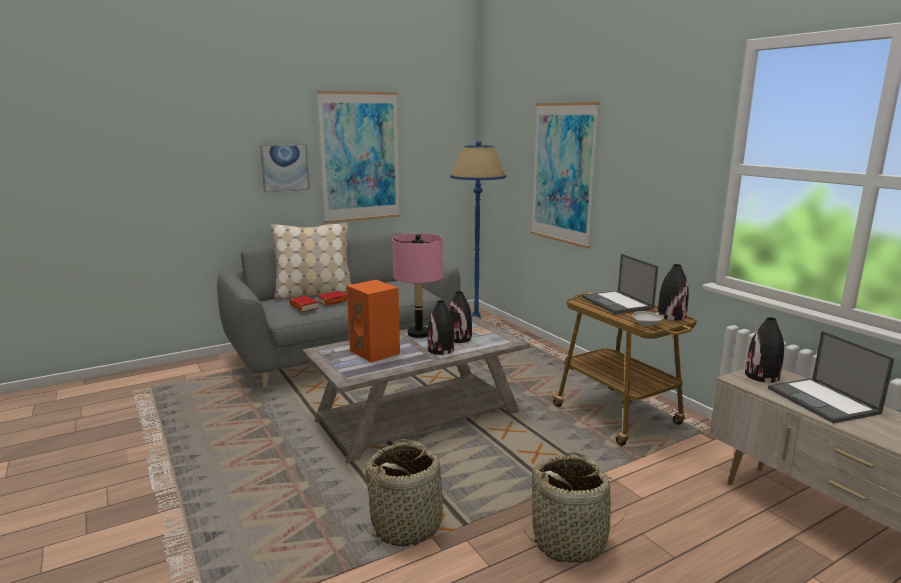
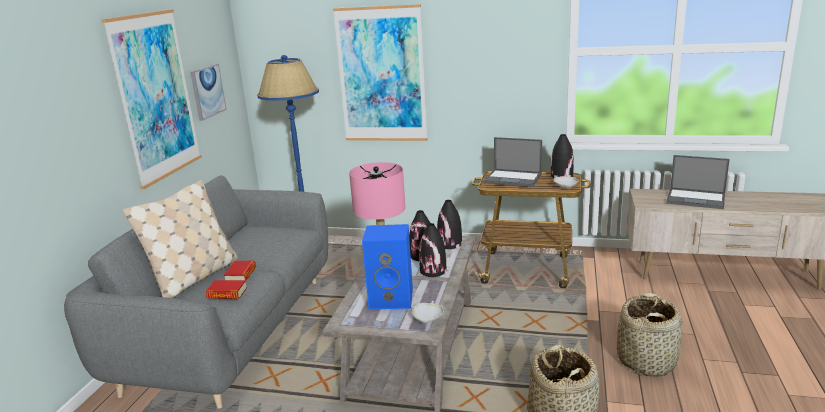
camera: 45 degrees left, 5 degrees up
picture [260,144,310,192] -> picture moved to [190,64,227,121]
orange speaker [347,280,400,363] -> blue speaker [362,224,413,310]
black vase [745,317,784,383] -> black vase moved to [437,200,462,249]
none -> white bowl [412,301,443,324]

